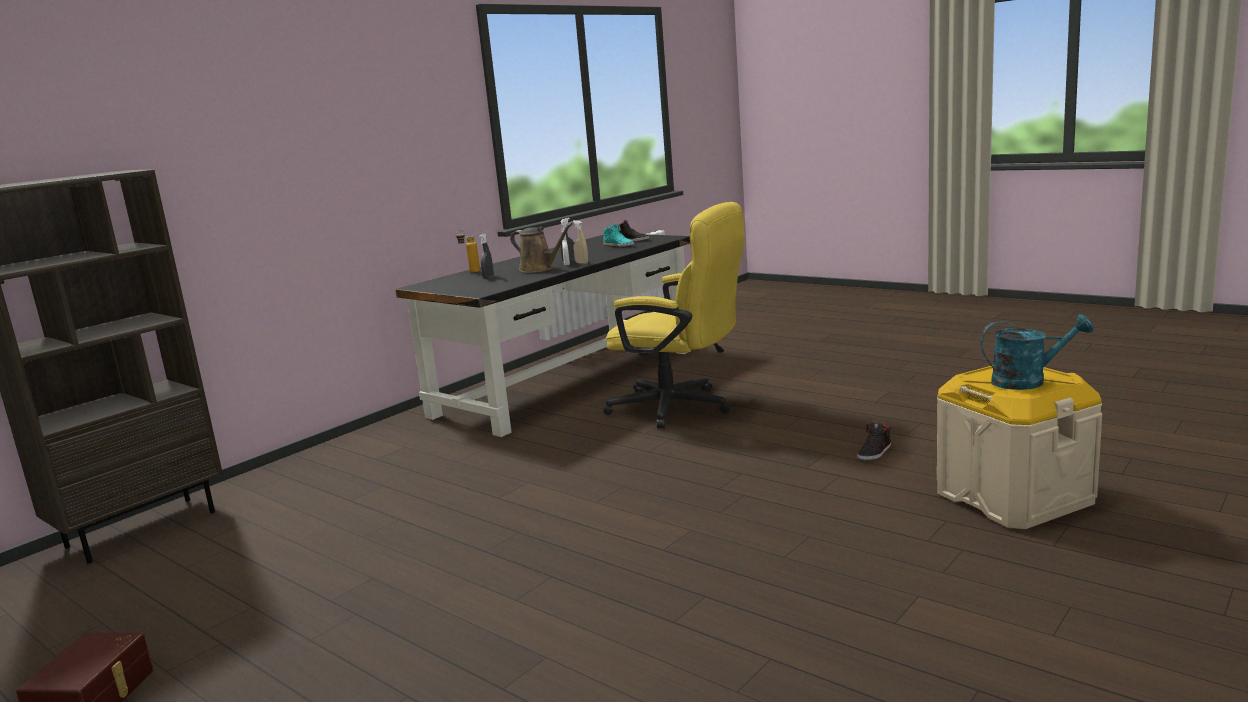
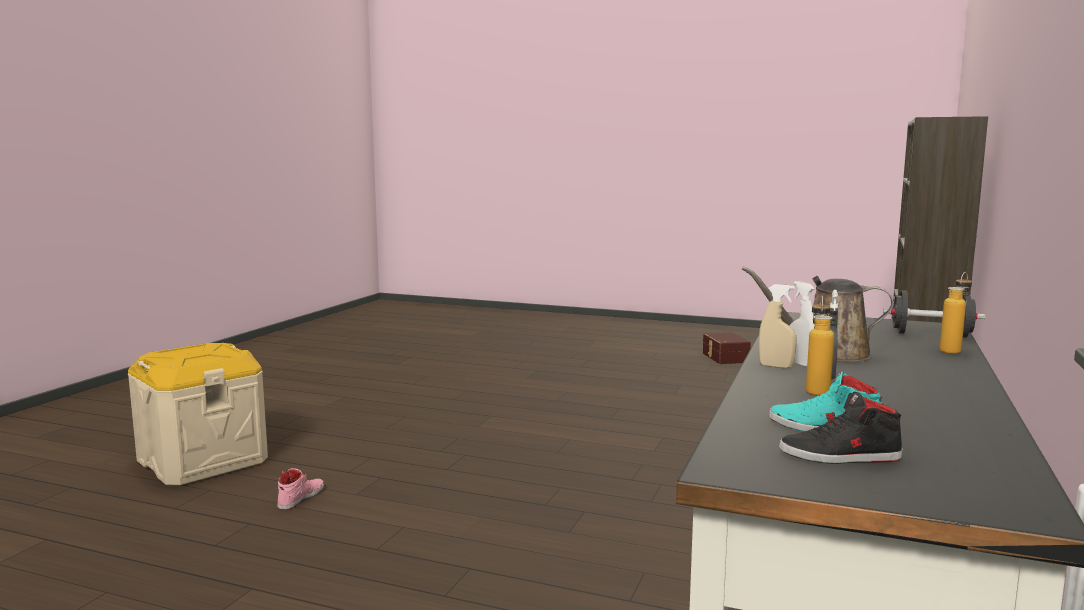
camera: 160 degrees right, 5 degrees down
grey spray bottle [479,233,494,279] -> none
yellow office chair [603,202,744,429] -> none
black shoe [857,423,891,460] -> pink shoe [277,468,324,510]
turquoise watering can [980,314,1093,390] -> none
none -> bottle [806,296,834,396]
none -> black dumbbell [883,290,985,338]

